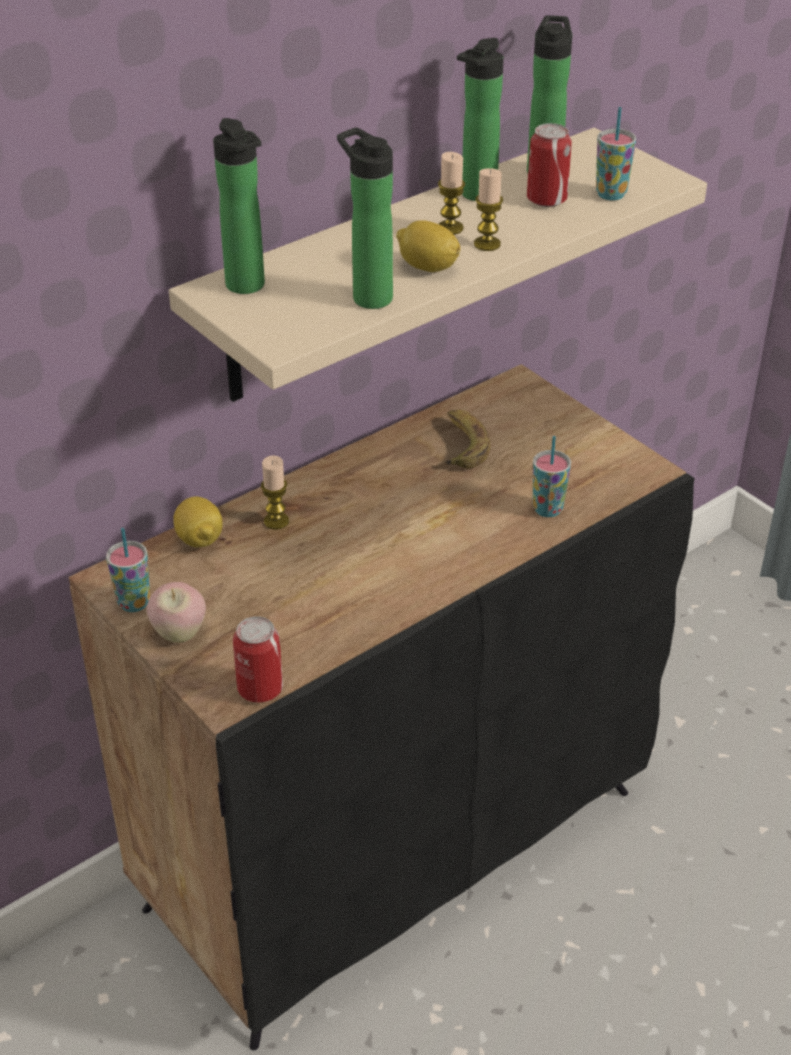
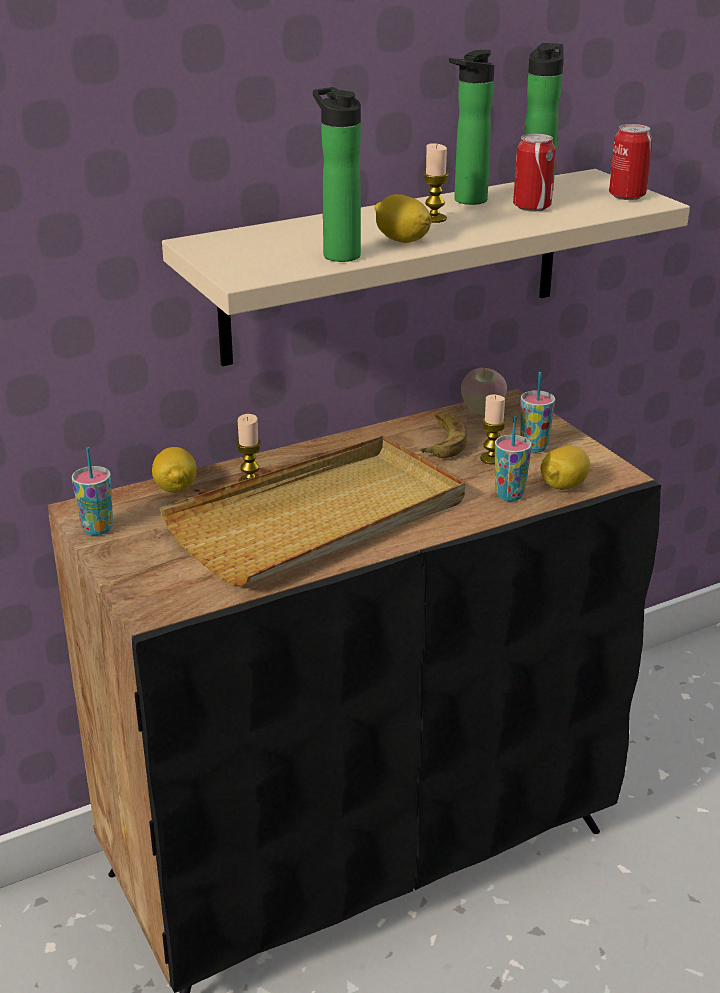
camera: 10 degrees right, 10 degrees down
apple [147,582,206,643] -> apple moved to [461,366,507,416]
bottle [213,118,265,294] -> none
can [233,616,283,703] -> can moved to [609,124,653,200]
candle [474,168,503,251] -> candle moved to [480,395,506,465]
cup [596,107,636,200] -> cup moved to [520,372,555,453]
none -> beige tray [159,436,465,586]
none -> lemon [541,446,590,490]

